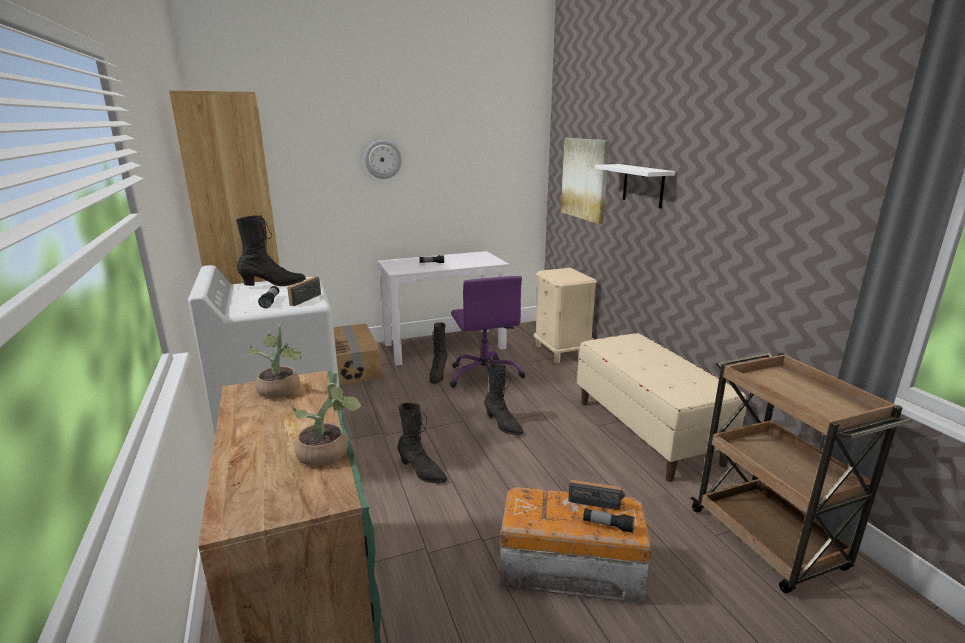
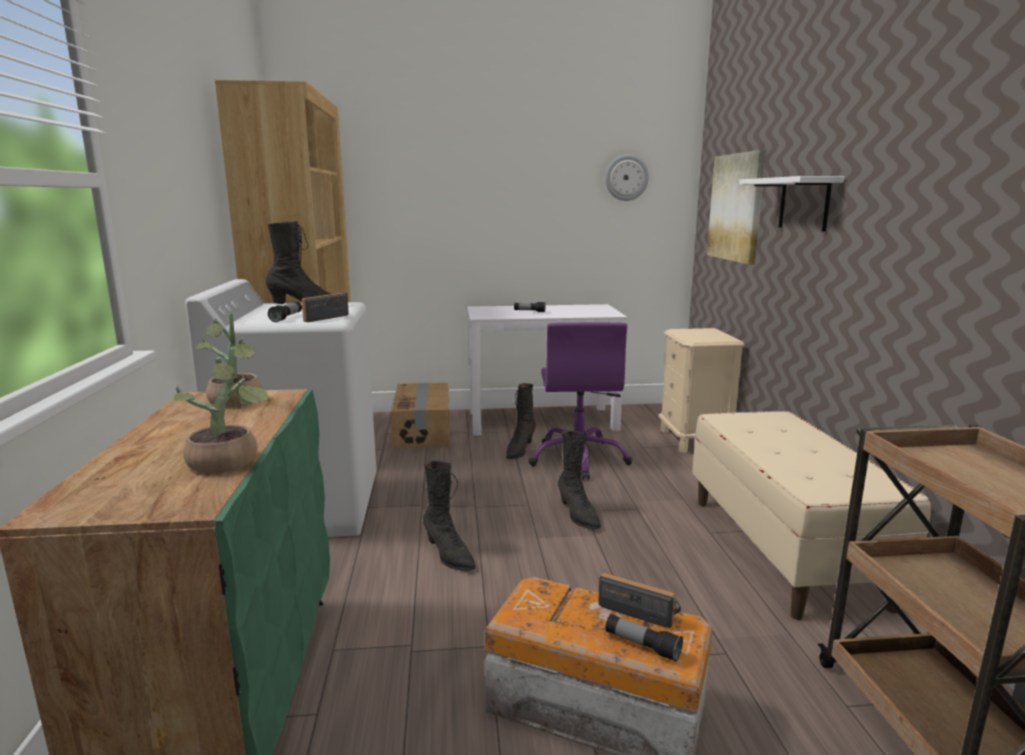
camera: 15 degrees right, 5 degrees down
wall clock [364,140,402,179] -> wall clock moved to [605,154,649,201]

